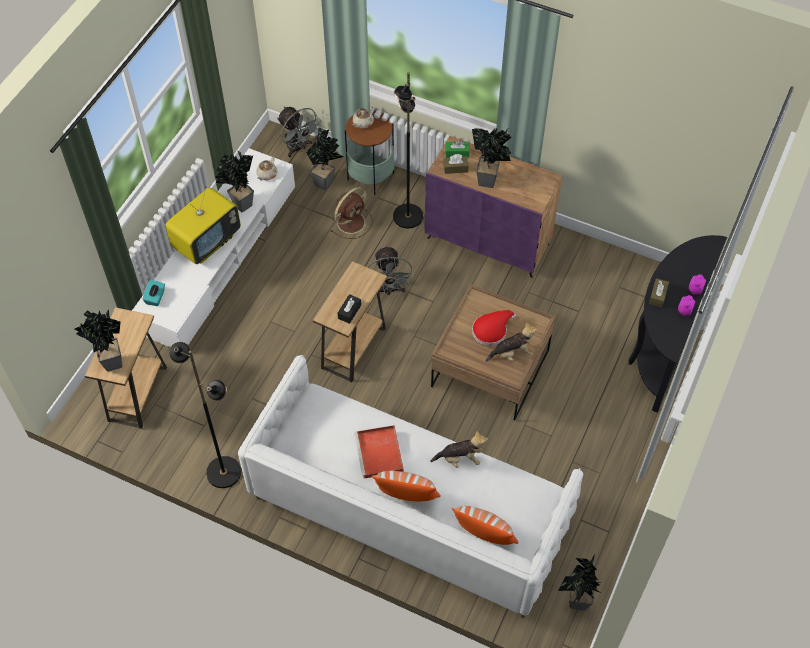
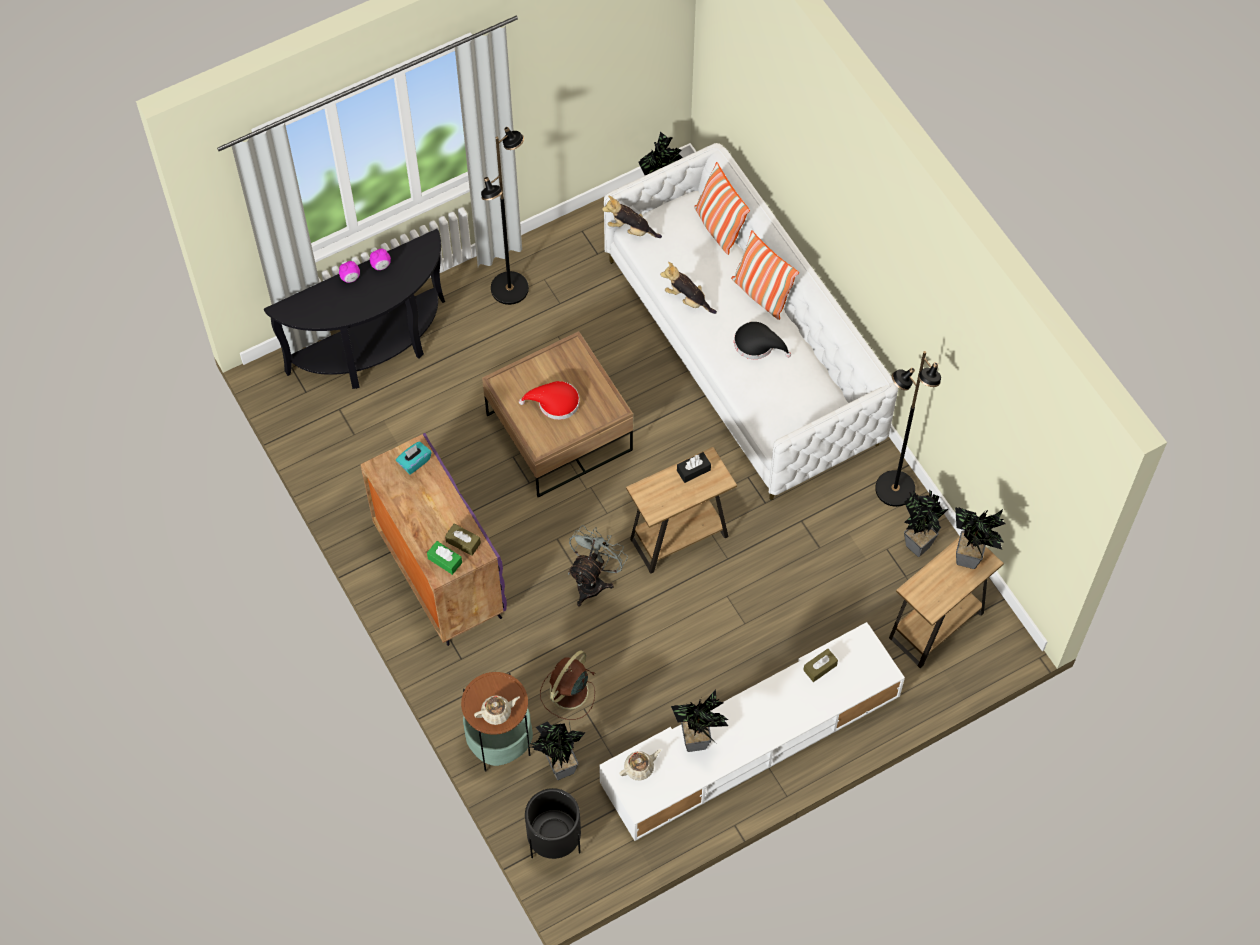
camera: 145 degrees left, 5 degrees up
turquoise tissue box [143,279,165,306] -> turquoise tissue box moved to [396,441,432,475]
television [165,186,241,264] -> none
grey fan [277,107,319,157] -> black planter [525,788,581,859]
brown fan [330,187,373,239] -> brown fan turned 45 degrees counterclockwise [540,650,595,720]
red tray [354,425,404,479] -> black hat [734,322,791,359]
black floor lamp [393,72,423,228] -> black floor lamp moved to [481,127,529,305]
potted plant [472,127,512,188] -> potted plant moved to [904,490,948,557]
plush toy [486,322,537,362] -> plush toy moved to [602,196,662,238]
brown tissue box [649,278,669,307] -> brown tissue box moved to [803,649,838,682]

